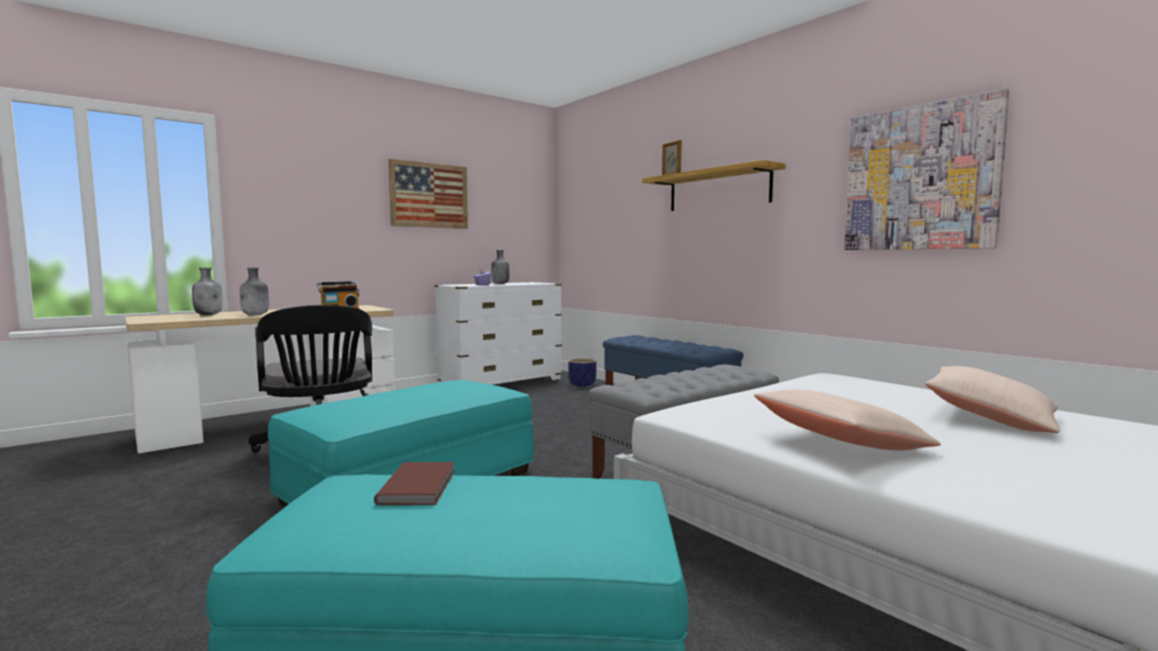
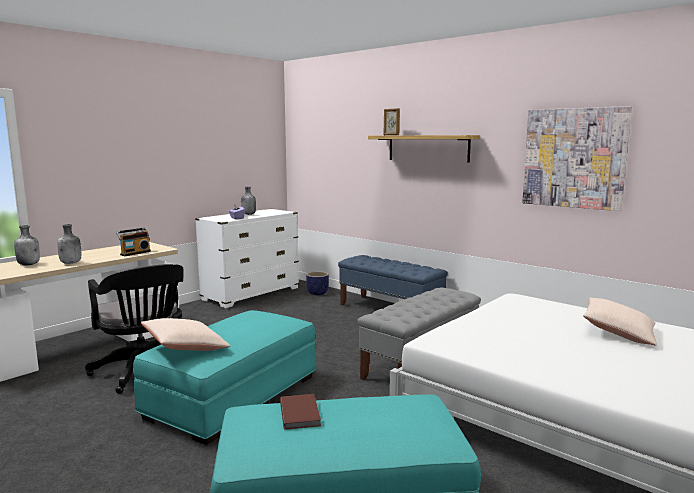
camera: 10 degrees left, 5 degrees up
picture [388,159,468,229] -> none
beige pillow [754,389,941,450] -> beige pillow moved to [141,318,230,351]

